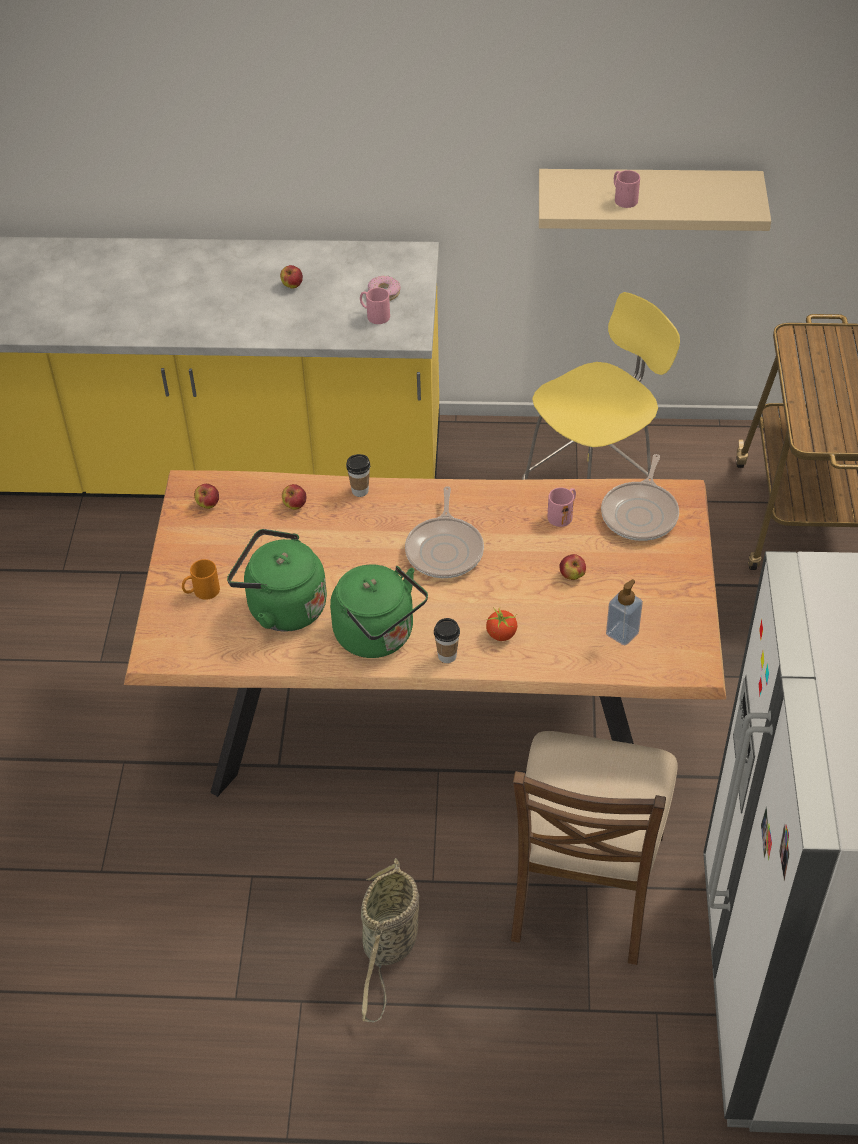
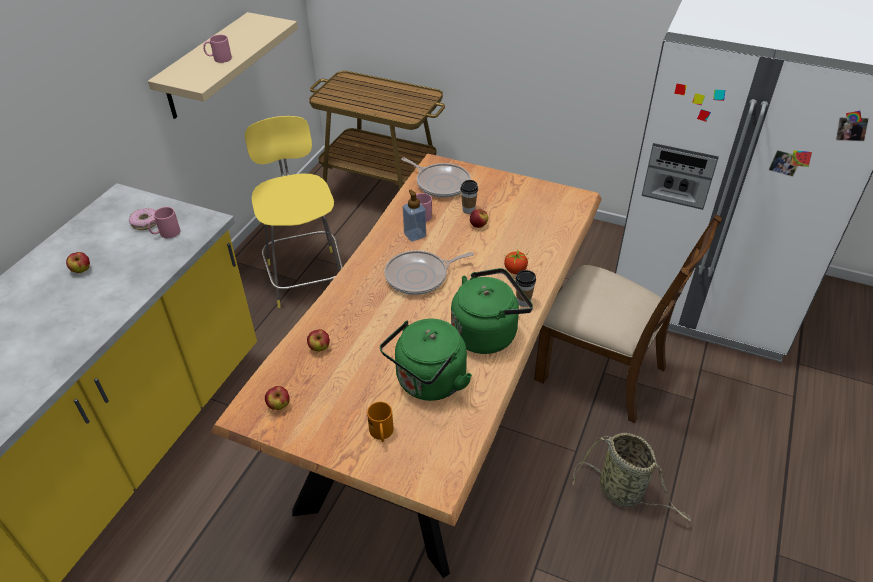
camera: 70 degrees left, 5 degrees down
cup [346,454,370,497] -> cup moved to [460,180,478,214]
frying pan [405,486,484,578] -> frying pan turned 135 degrees clockwise [385,250,474,295]
soap dispenser [606,579,643,645] -> soap dispenser moved to [403,190,426,242]

